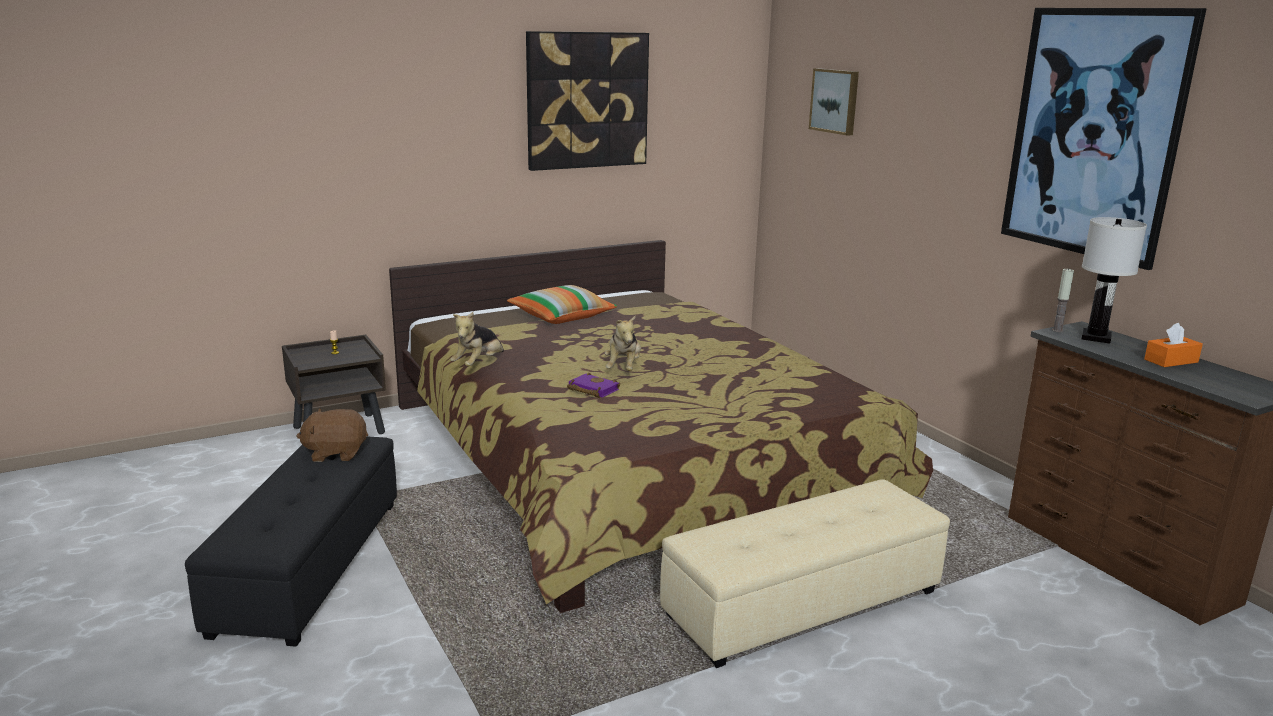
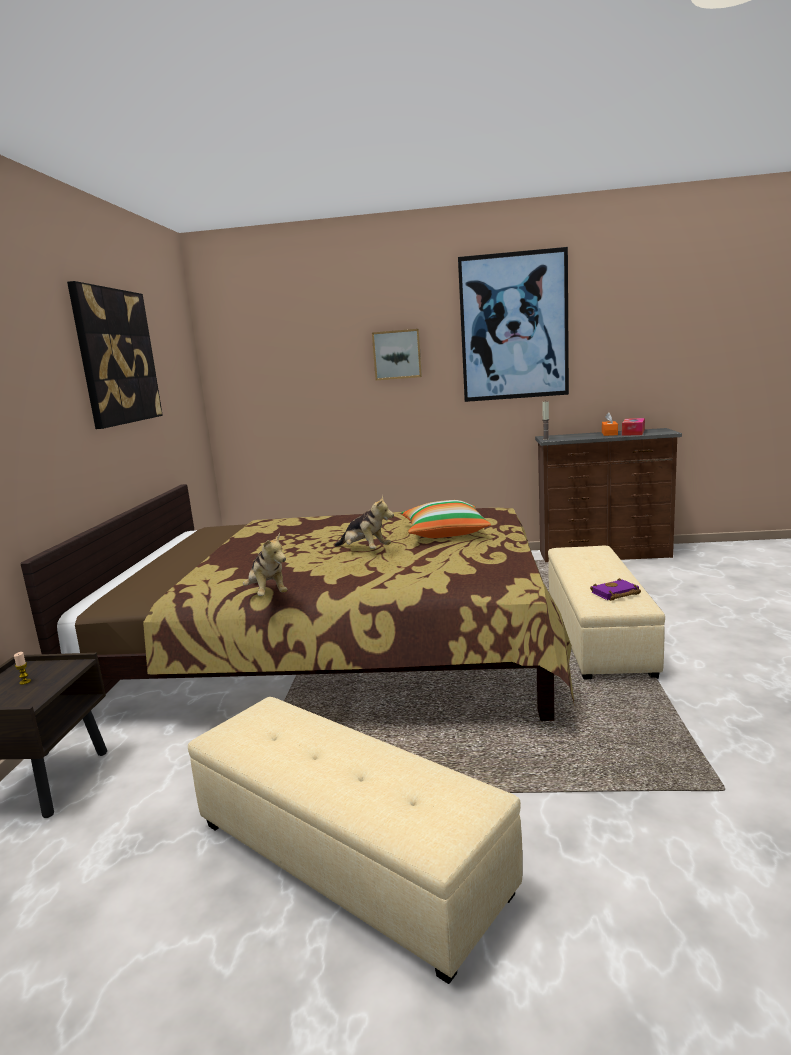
camera: 55 degrees left, 5 degrees down
black ottoman [185,436,397,647] -> beige ottoman [188,697,522,984]
brown plush toy [297,409,368,462] -> none
pillow [507,285,617,324] -> pillow moved to [401,500,491,538]
purple book [567,372,620,398] -> purple book moved to [590,578,641,601]
picture [809,68,859,136] -> picture moved to [372,329,422,380]
white table lamp [1082,217,1147,344] -> none
none -> tissue box [622,418,645,436]

